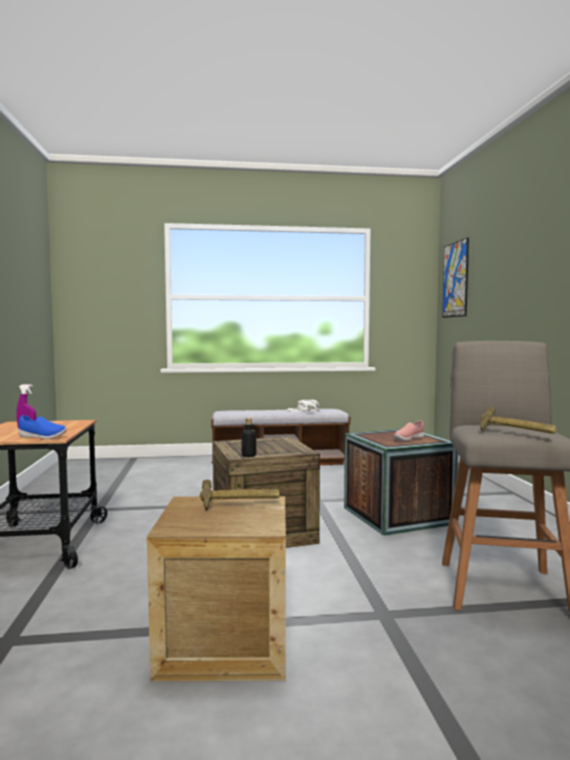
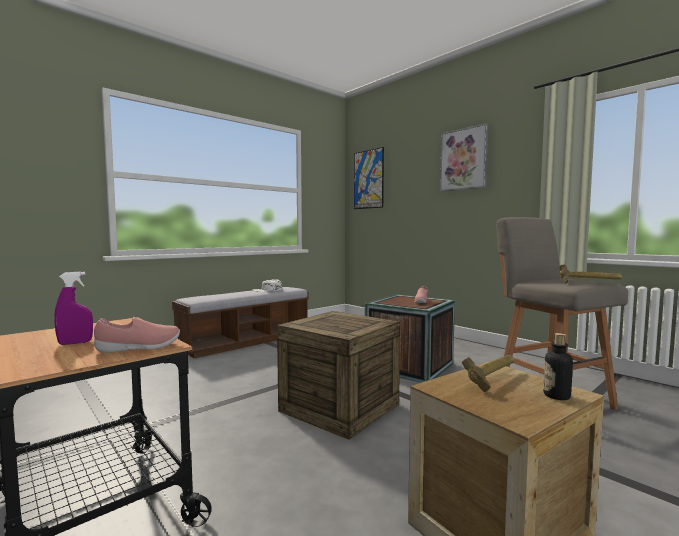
camera: 35 degrees left, 0 degrees up
blue shoe [18,415,67,439] -> pink shoe [94,317,180,353]
bottle [241,418,256,457] -> bottle moved to [543,333,573,400]
none -> picture [440,123,488,192]

